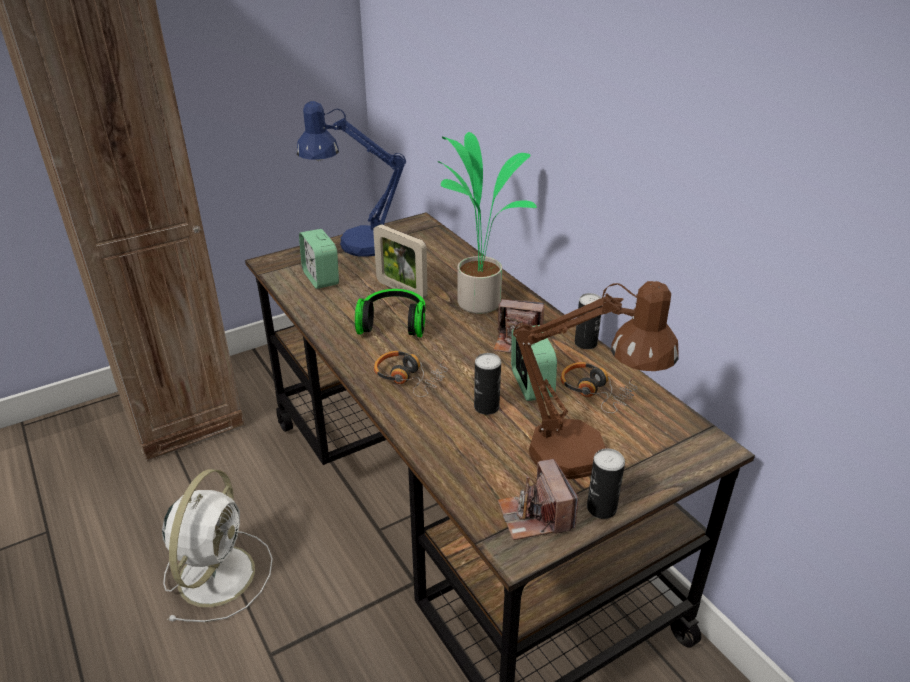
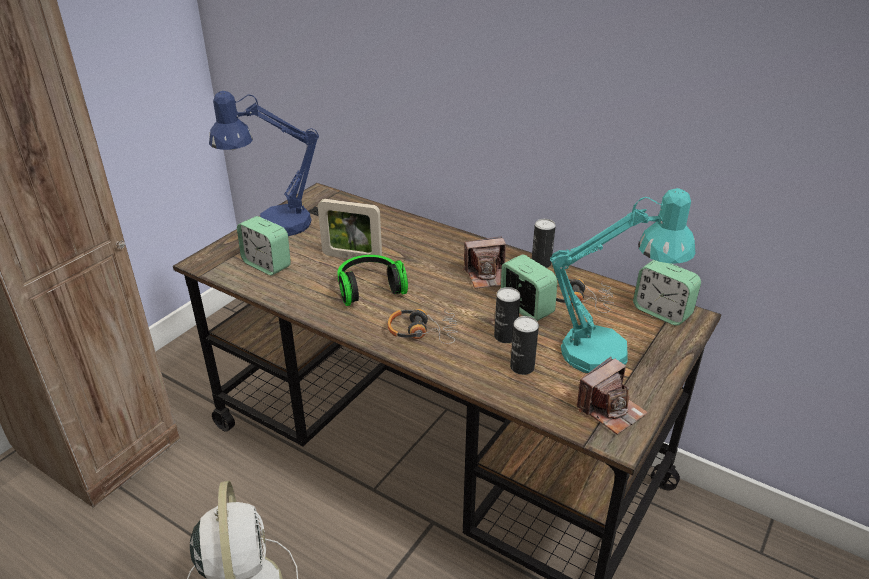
camera: 25 degrees left, 0 degrees up
potted plant [437,132,537,314] -> none
camera [498,459,578,540] -> camera turned 90 degrees counterclockwise [576,357,648,435]
brown table lamp [513,281,678,479] -> turquoise table lamp [550,188,695,373]
can [587,448,625,519] -> can moved to [510,316,539,375]
none -> alarm clock [633,260,701,326]

